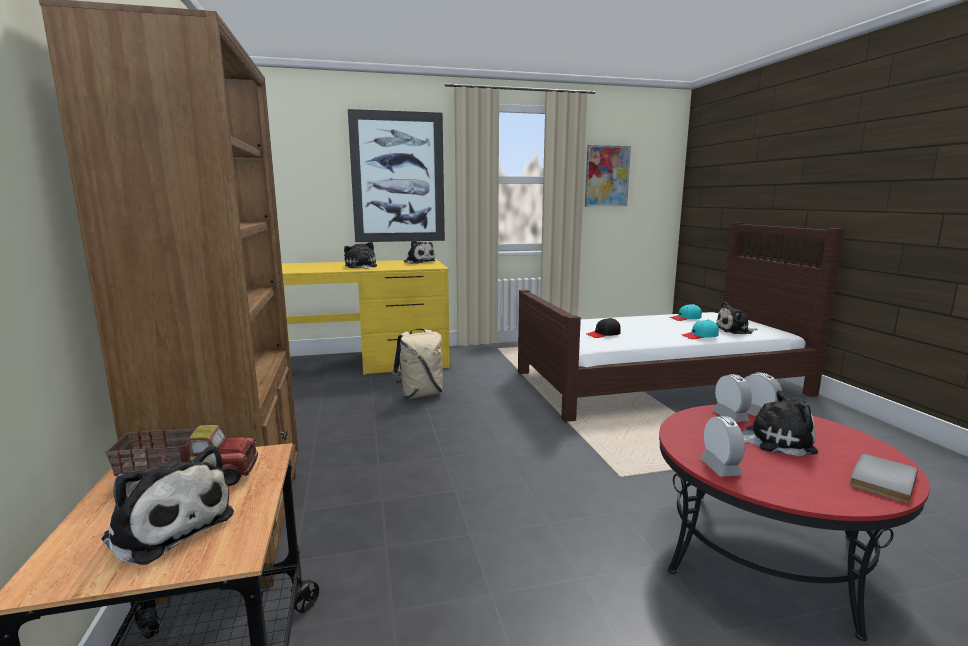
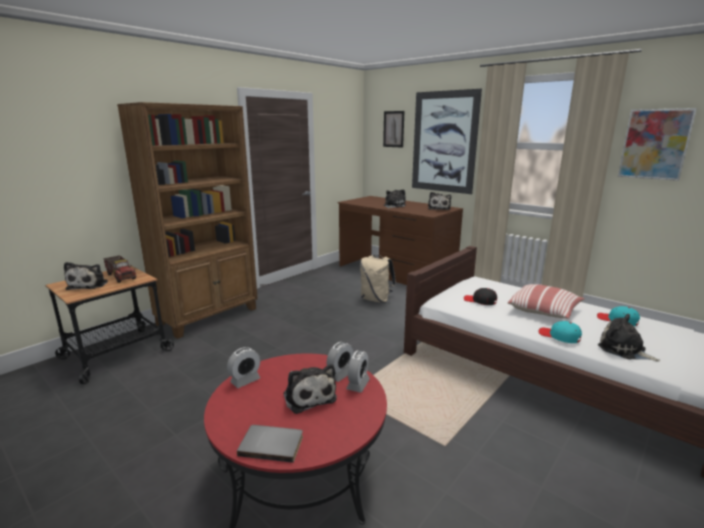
camera: 55 degrees right, 5 degrees up
yellow desk [282,259,450,375] -> brown desk [337,196,463,285]
none -> picture [383,111,404,148]
none -> pillow [508,284,585,319]

